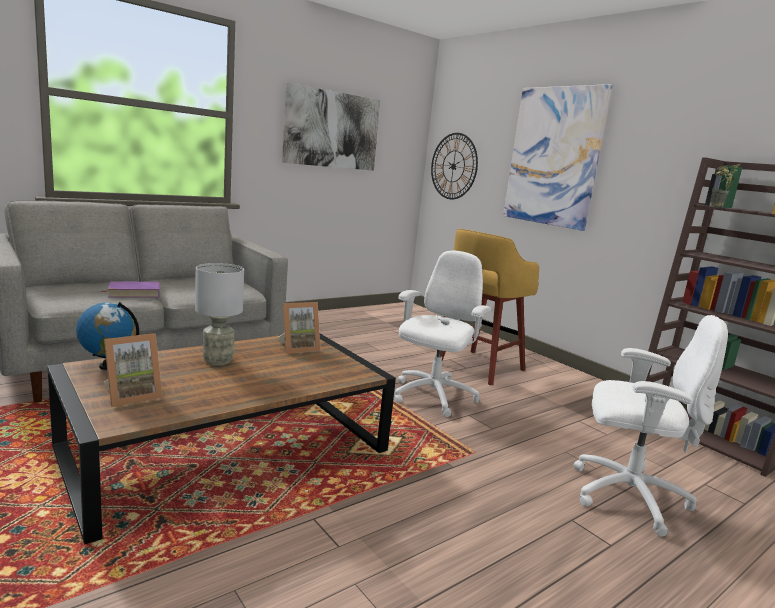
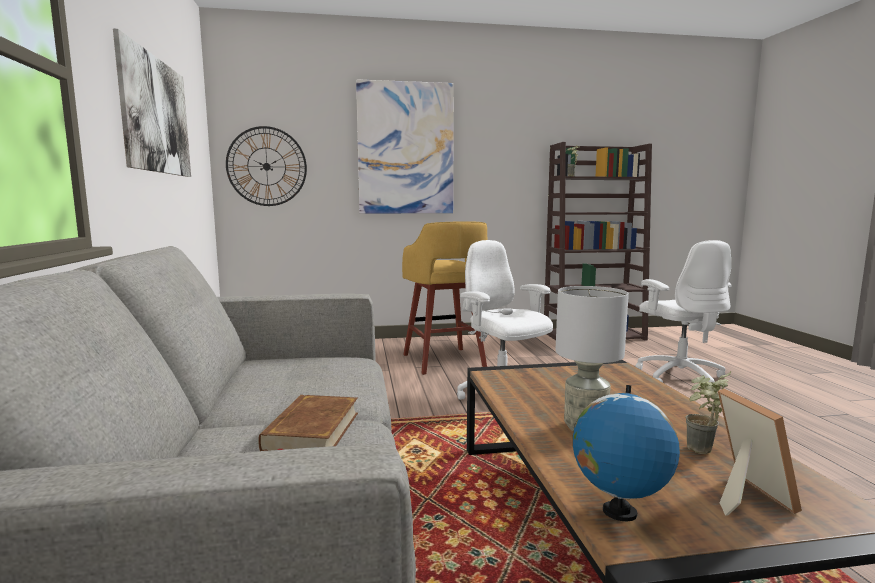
camera: 60 degrees left, 5 degrees down
purple book [101,281,160,298] -> brown book [258,395,358,451]
picture frame [279,302,320,354] -> none
white office chair [574,315,728,537] -> white office chair turned 120 degrees clockwise [635,240,732,383]
none -> potted plant [685,371,732,454]

